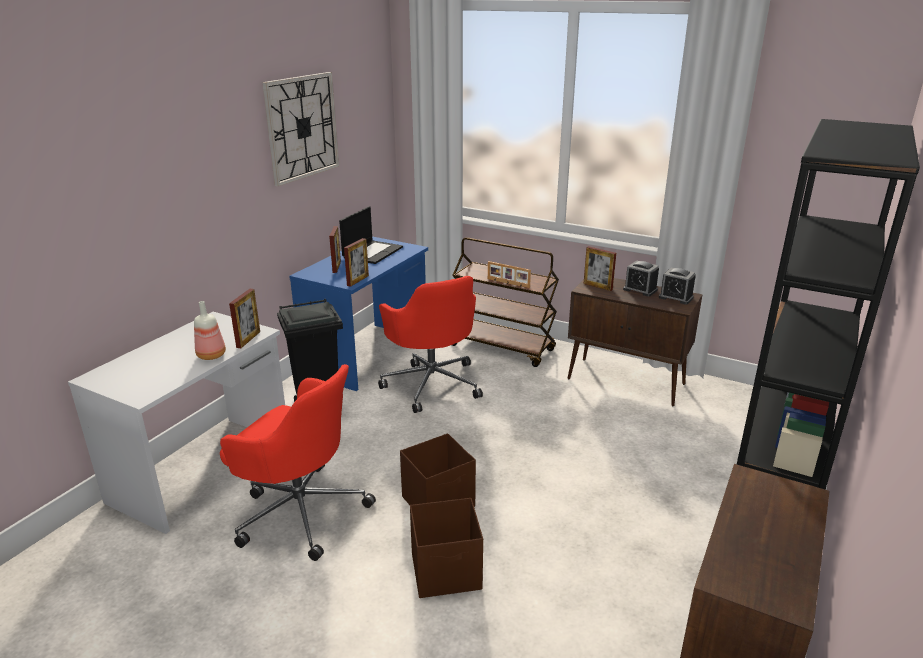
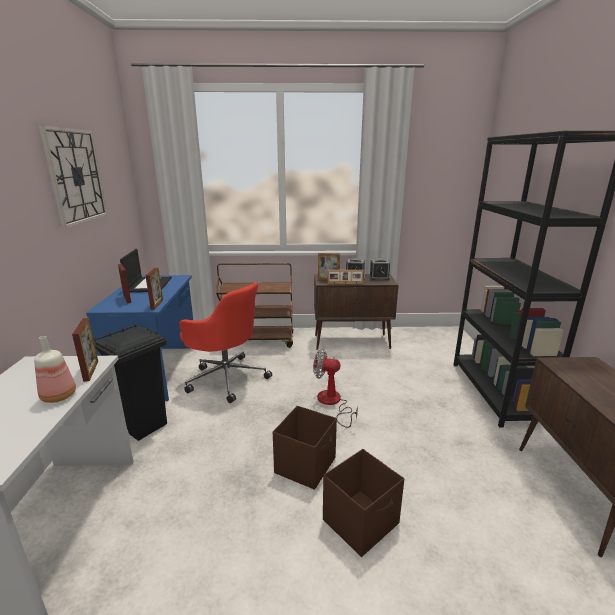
camera: 30 degrees left, 5 degrees down
red office chair [220,364,376,561] -> none
picture frame [488,261,531,288] -> picture frame moved to [328,270,364,284]
none -> fan [313,349,358,428]

